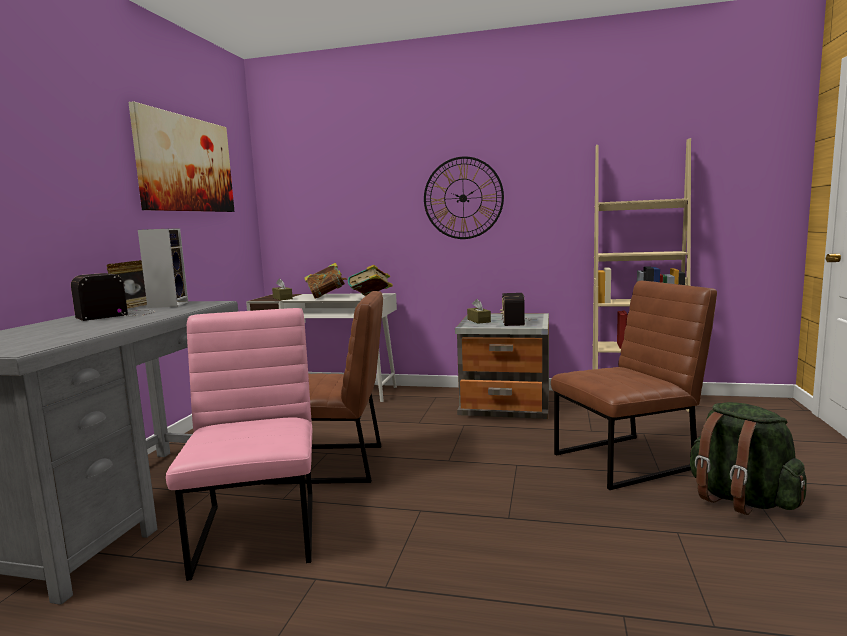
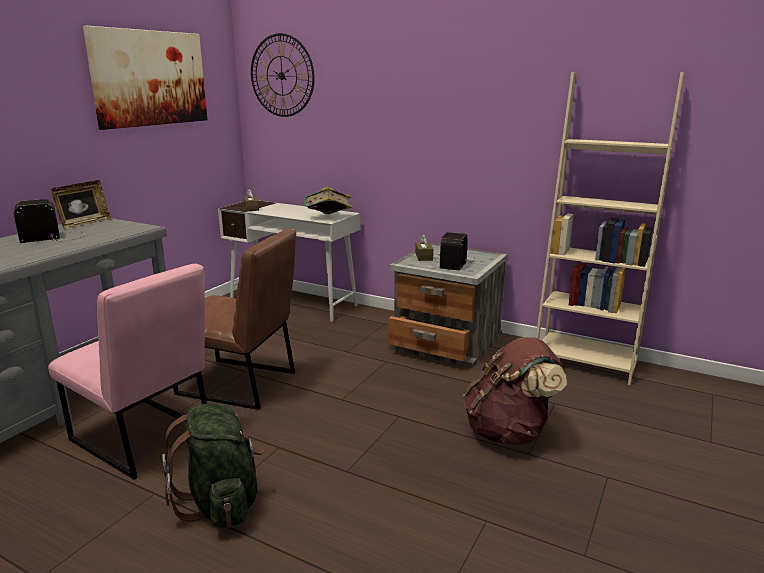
camera: 15 degrees right, 10 degrees up
speaker [138,228,188,308] -> none
pink chair [166,308,313,581] -> pink chair turned 120 degrees clockwise [48,264,207,480]
book [304,263,347,299] -> none
wall clock [424,156,504,239] -> wall clock moved to [251,33,315,117]
brown chair [551,281,717,490] -> brown backpack [463,337,567,445]
green backpack [690,402,806,515] -> green backpack moved to [162,403,263,528]

